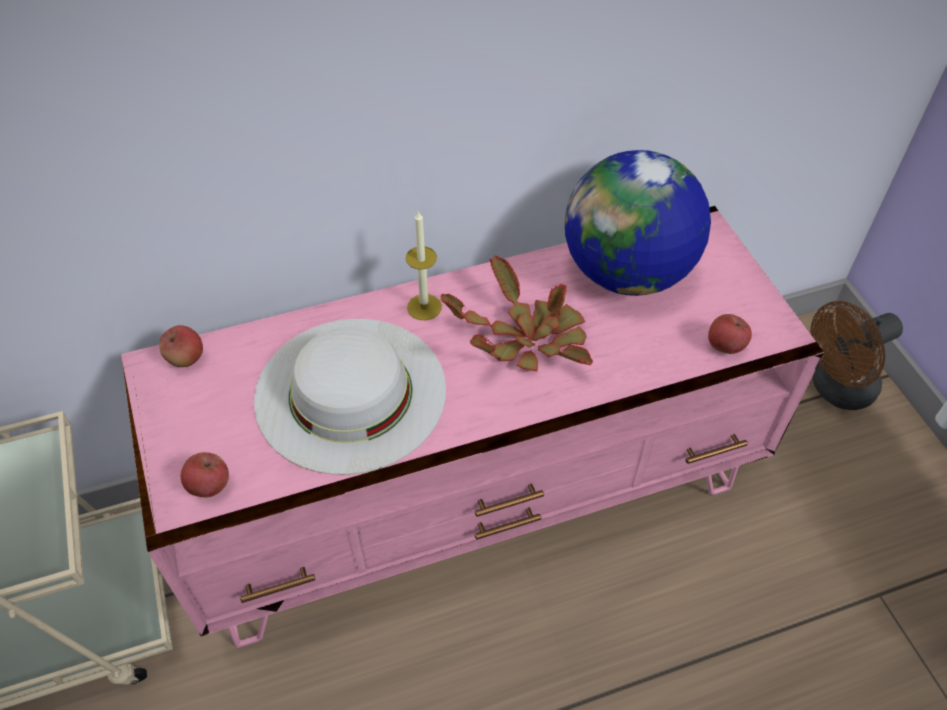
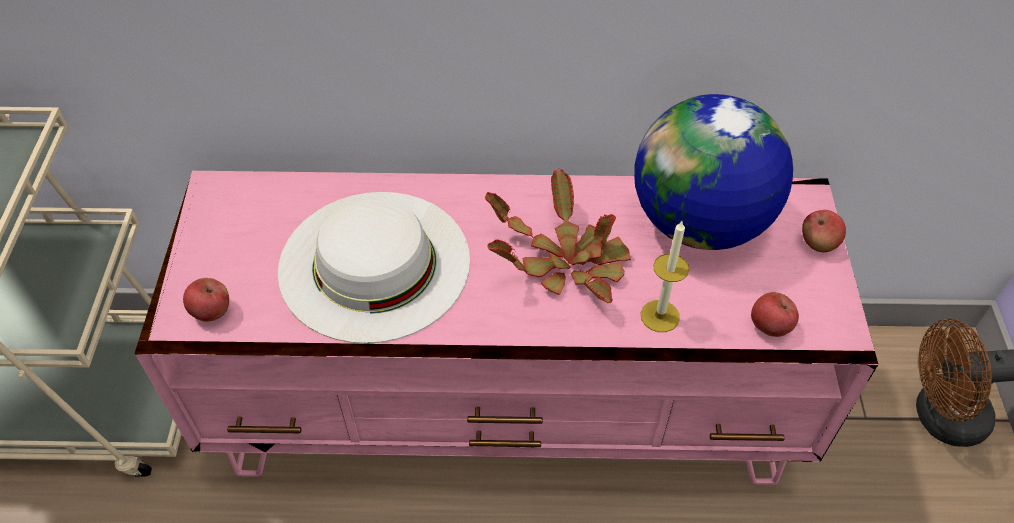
camera: 20 degrees right, 0 degrees up
apple [159,325,203,367] -> apple moved to [802,210,846,252]
candle [406,211,442,320] -> candle moved to [641,221,689,332]

